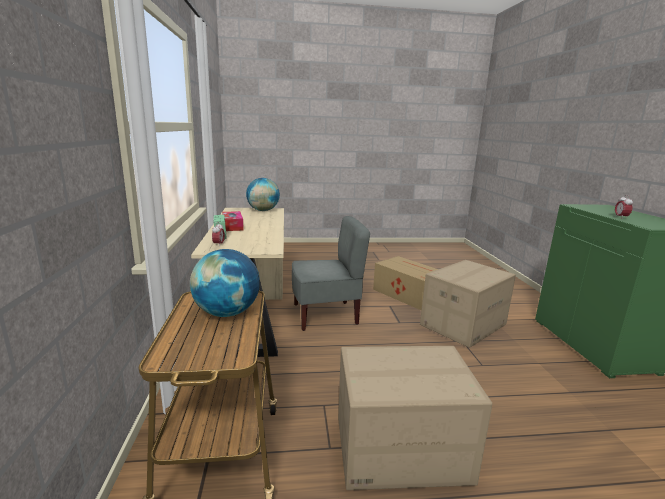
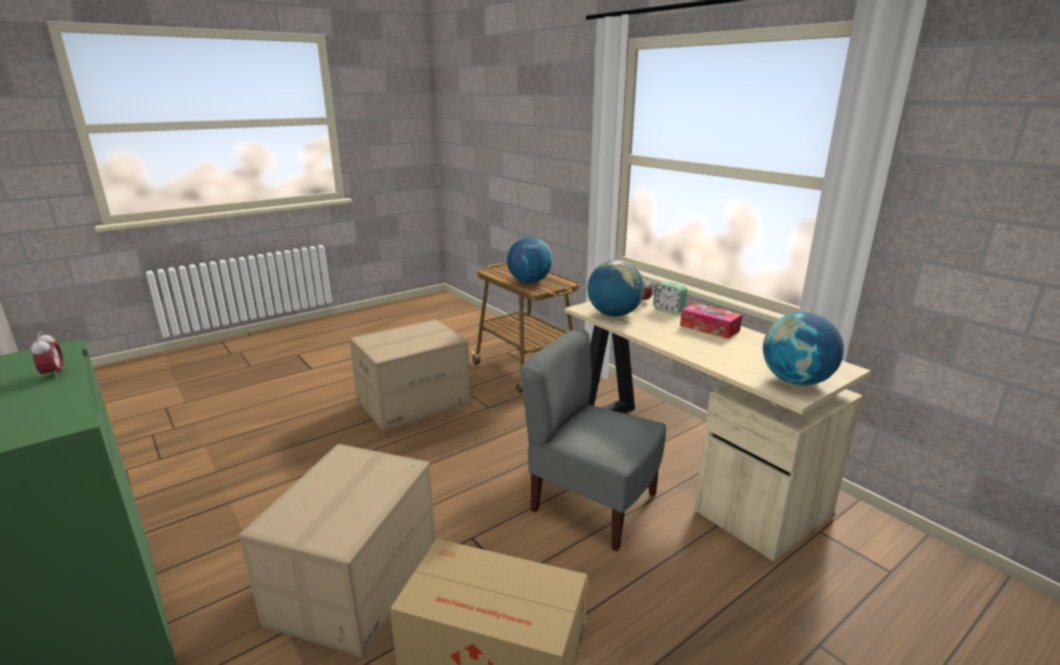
camera: 150 degrees right, 5 degrees up
grey chair [292,216,370,331] -> grey chair turned 75 degrees clockwise [520,329,666,551]
none -> globe [587,260,644,317]

